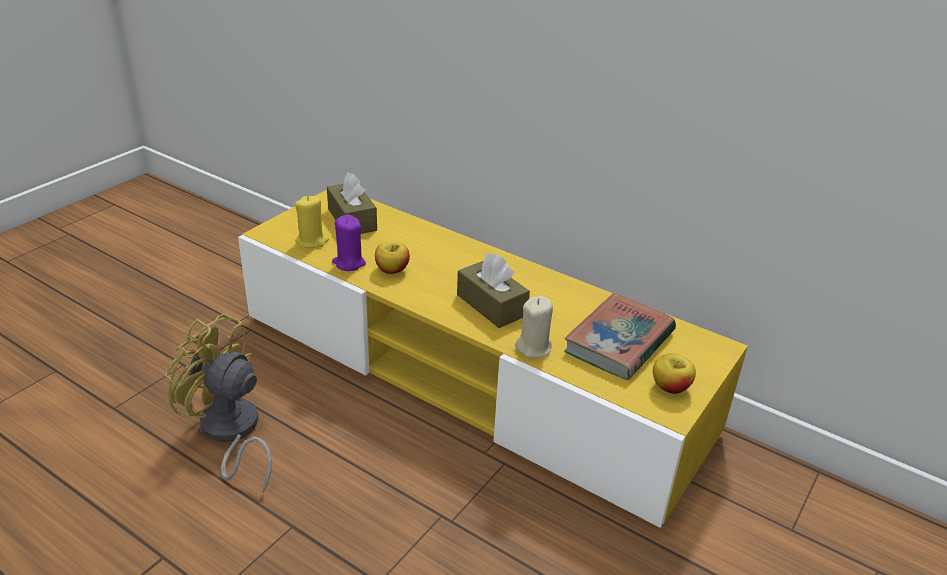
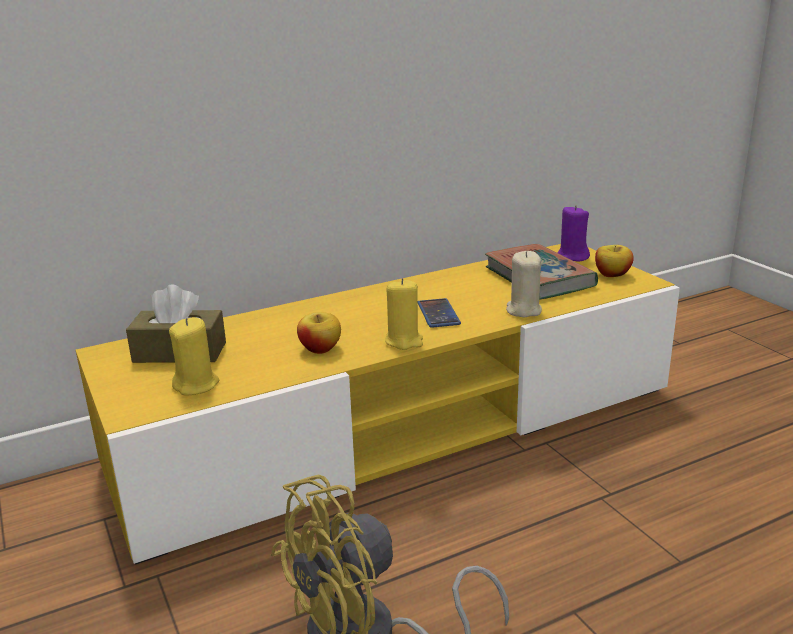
camera: 60 degrees left, 10 degrees down
purple candle [332,215,366,271] -> purple candle moved to [557,205,590,262]
brown tissue box [457,253,530,328] -> phone [418,298,461,328]
none -> yellow candle [385,278,423,350]

